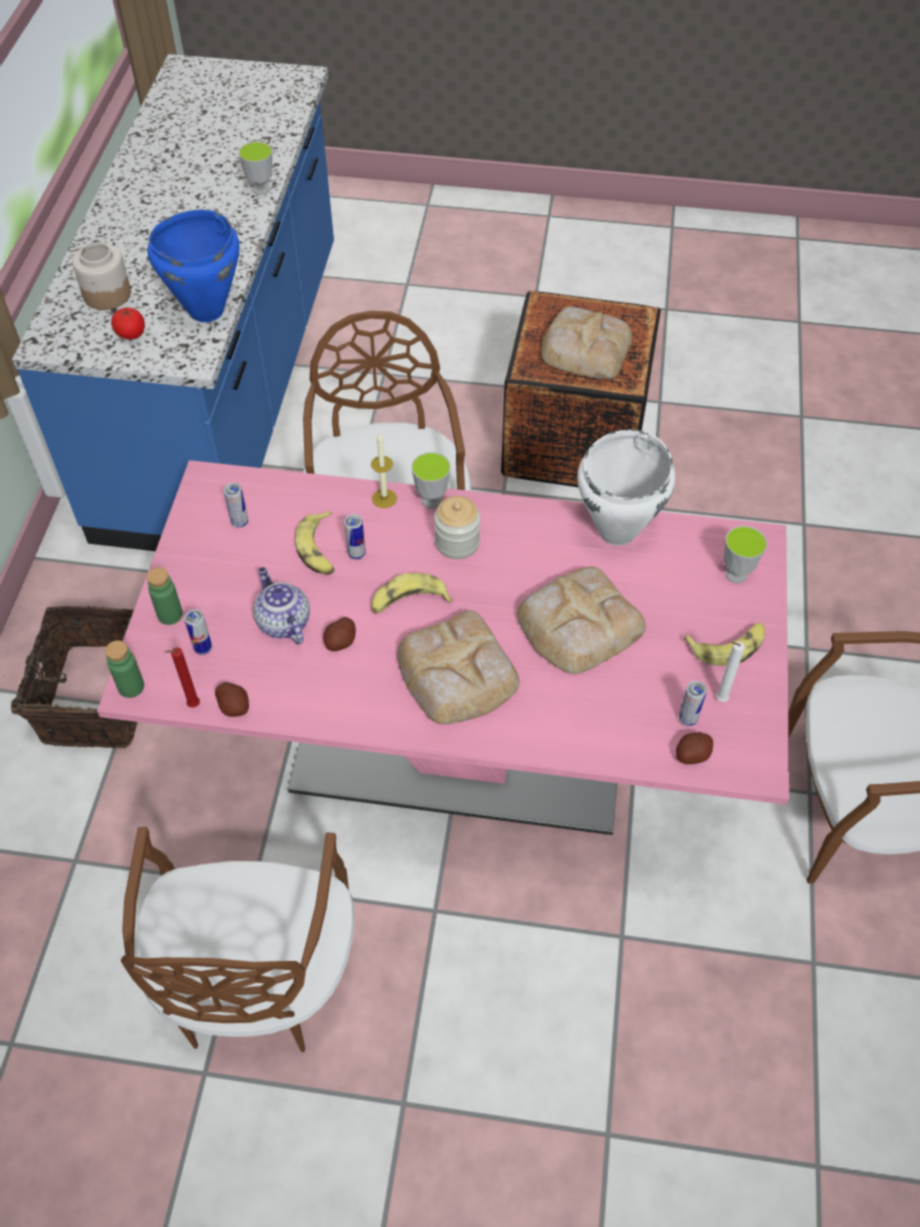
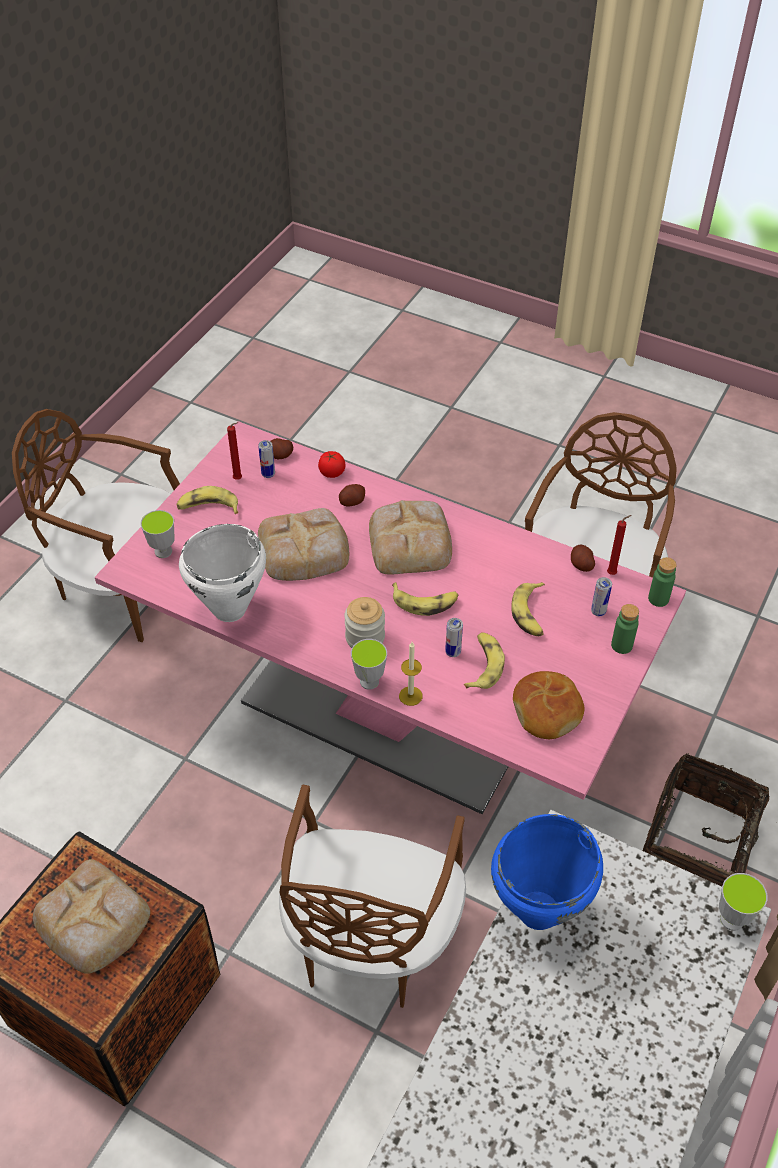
camera: 160 degrees left, 5 degrees down
jar [72,242,131,310] -> none
tomato [111,307,145,339] -> tomato moved to [318,451,346,478]
can [224,483,248,528] -> bread [513,671,585,739]
cup [239,141,272,195] -> cup moved to [719,873,768,931]
teapot [253,567,310,645] -> banana [511,582,545,636]
potato [323,617,356,651] -> potato moved to [339,484,365,506]
white candle [716,641,745,702] -> red candle [227,422,242,480]

